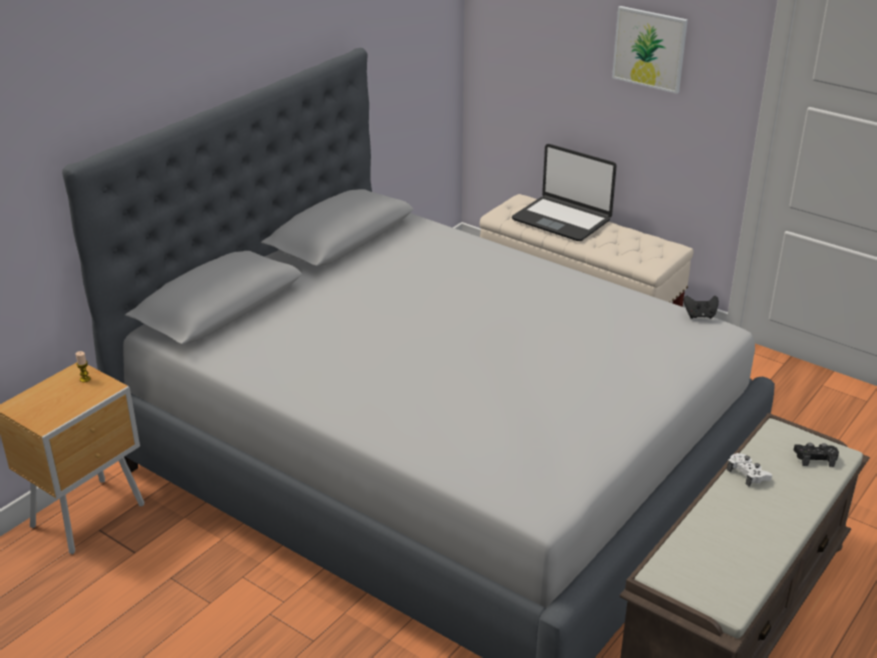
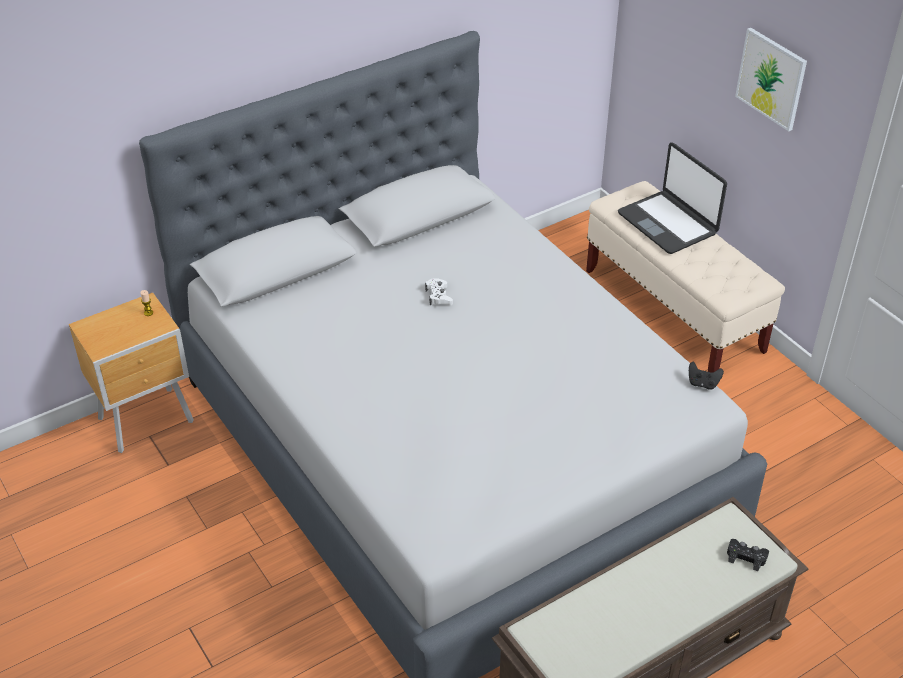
camera: 20 degrees right, 10 degrees up
white game controller [727,453,772,486] -> white game controller moved to [425,278,453,306]

